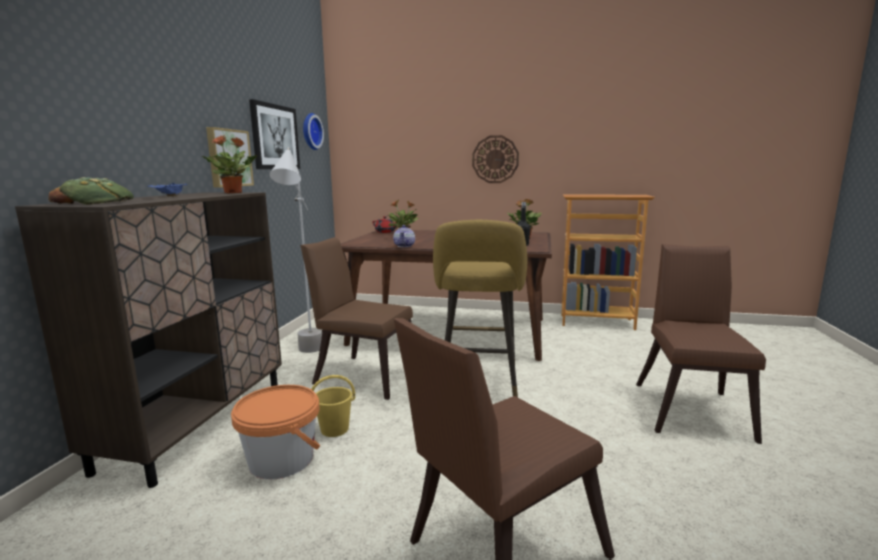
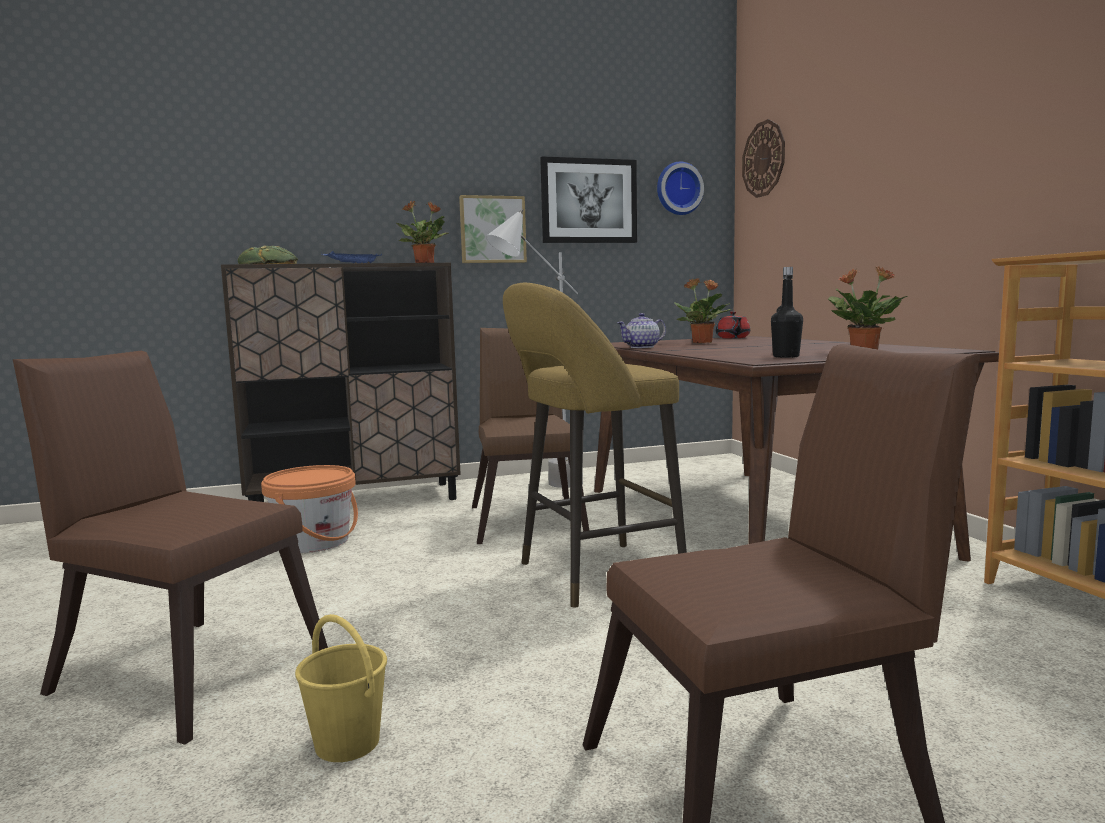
camera: 60 degrees right, 5 degrees down
yellow bucket [311,375,355,437] -> yellow bucket moved to [295,614,387,762]
wall clock [472,135,519,183] -> wall clock moved to [742,119,785,198]

